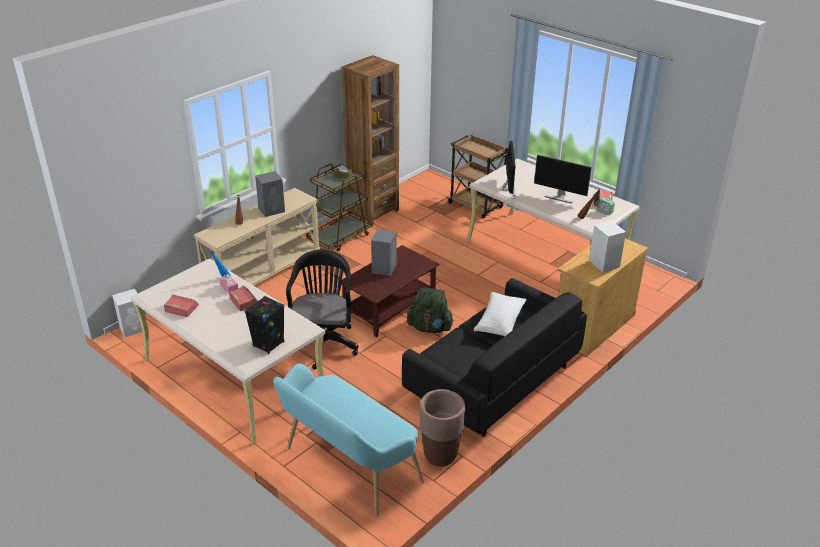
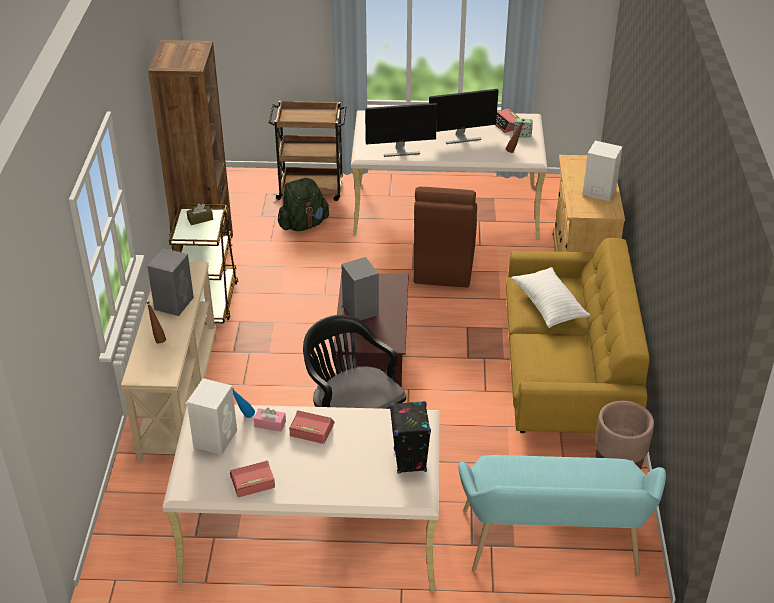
camera: 40 degrees left, 5 degrees up
white speaker [112,289,142,337] -> white speaker moved to [187,378,237,455]
black sofa [402,278,587,437] -> yellow sofa [506,238,650,433]
green backpack [407,288,454,333] -> green backpack moved to [278,178,329,231]
monitor [502,141,516,196] -> monitor turned 120 degrees clockwise [365,103,437,157]
none -> brown chair [414,187,477,288]

